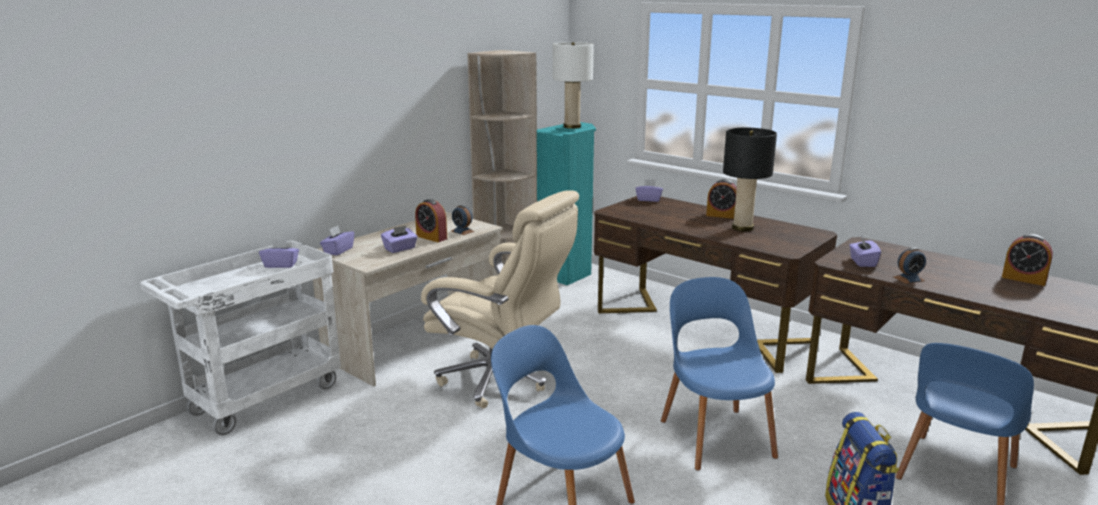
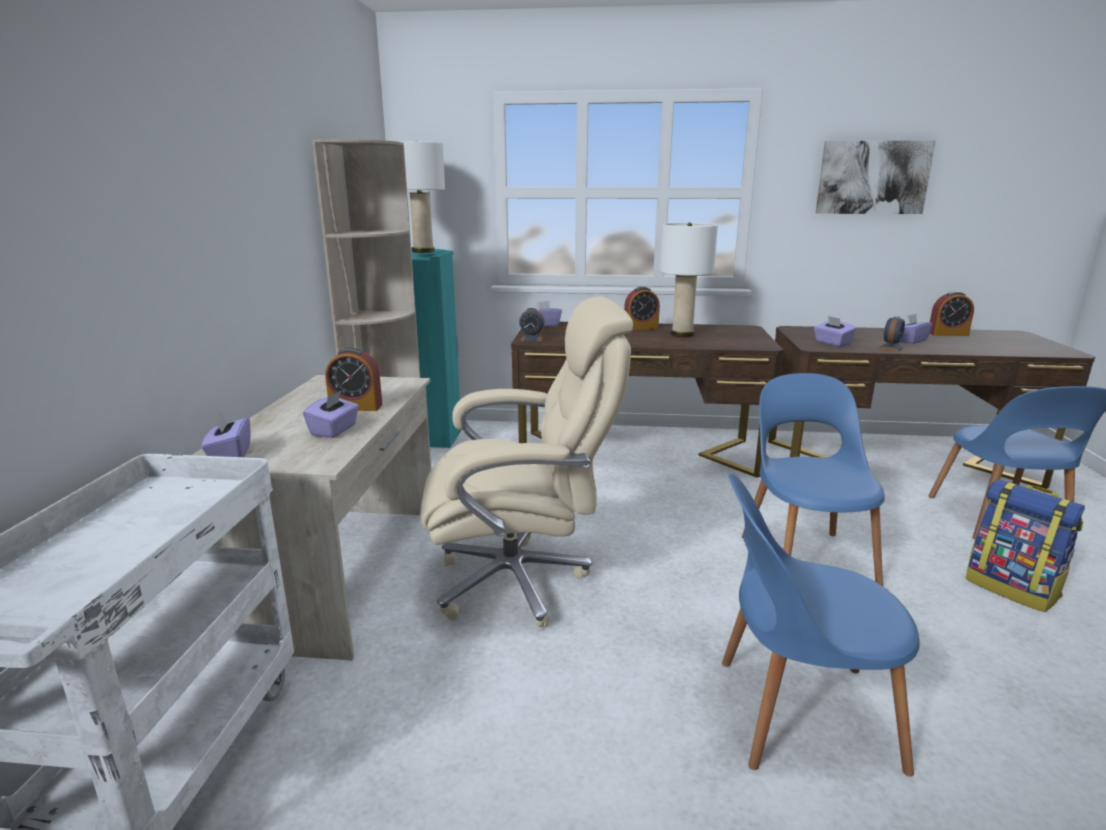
camera: 35 degrees left, 0 degrees up
purple tissue box [259,239,299,268] -> purple tissue box moved to [900,314,933,344]
alarm clock [451,205,475,235] -> alarm clock moved to [519,308,545,341]
blue chair [661,277,778,471] -> blue chair turned 45 degrees clockwise [742,373,885,586]
black table lamp [723,128,777,231] -> white table lamp [660,223,718,337]
none -> picture [816,140,936,214]

